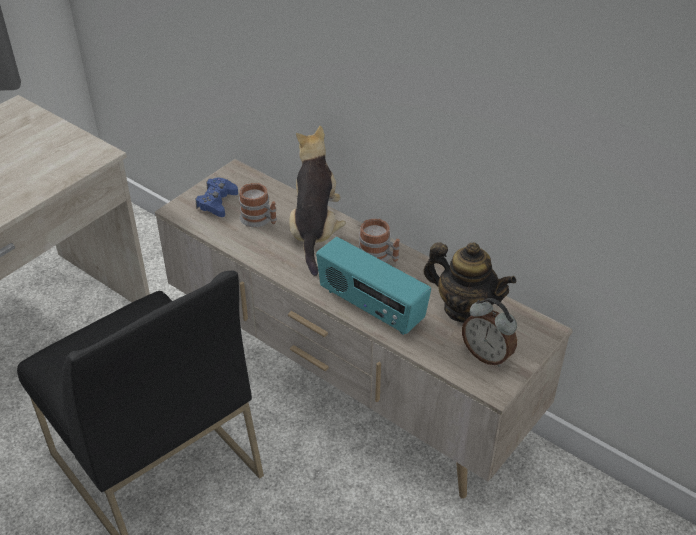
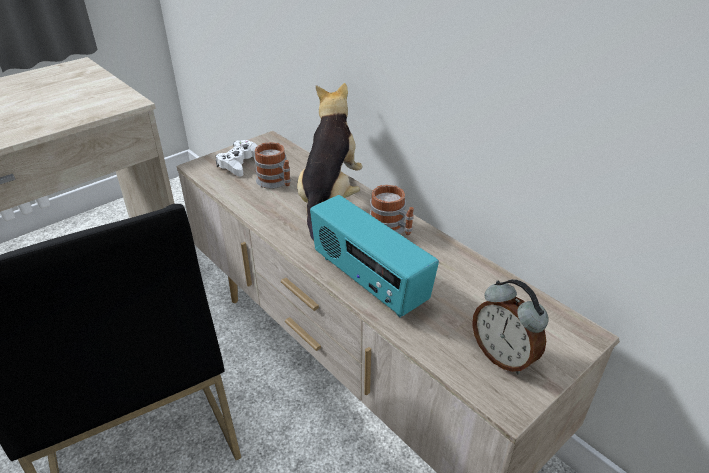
camera: 10 degrees right, 5 degrees down
blue game controller [195,177,238,217] -> white game controller [216,140,258,176]
teapot [423,242,516,323] -> none

